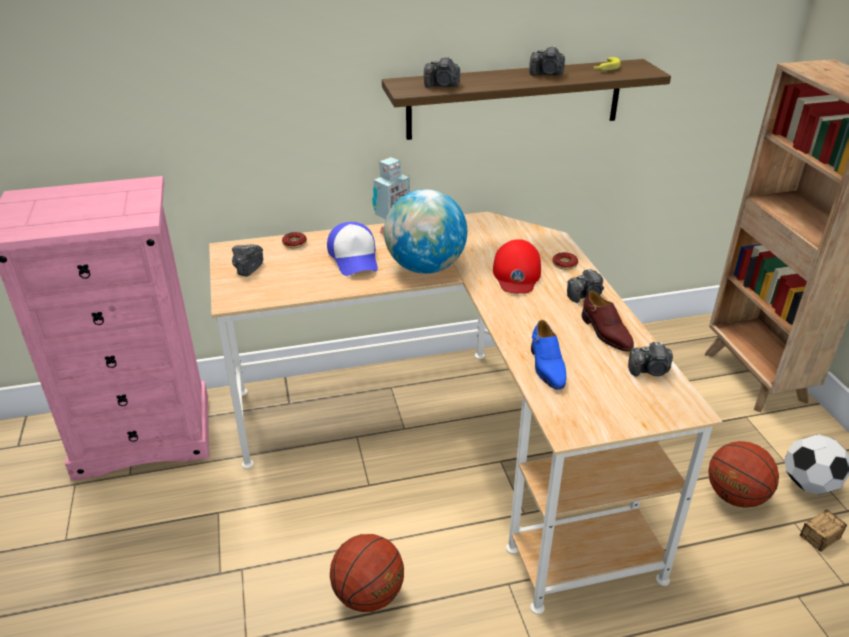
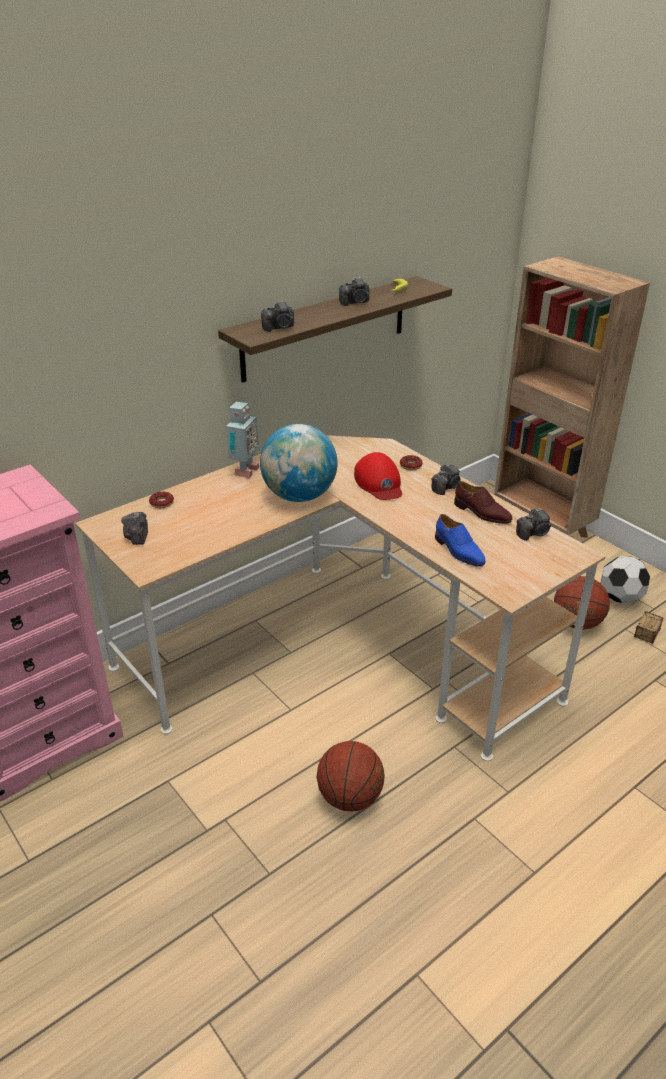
camera: 25 degrees left, 0 degrees up
cap [327,222,378,276] -> none

